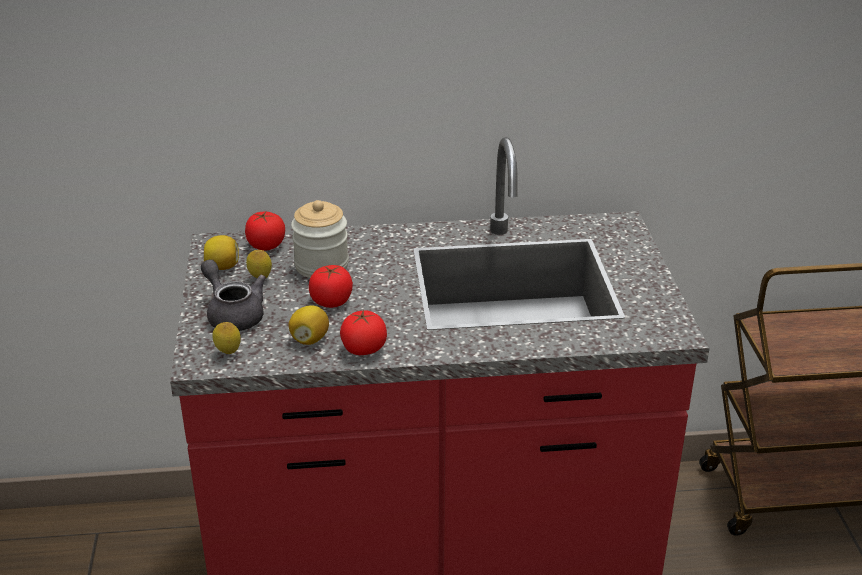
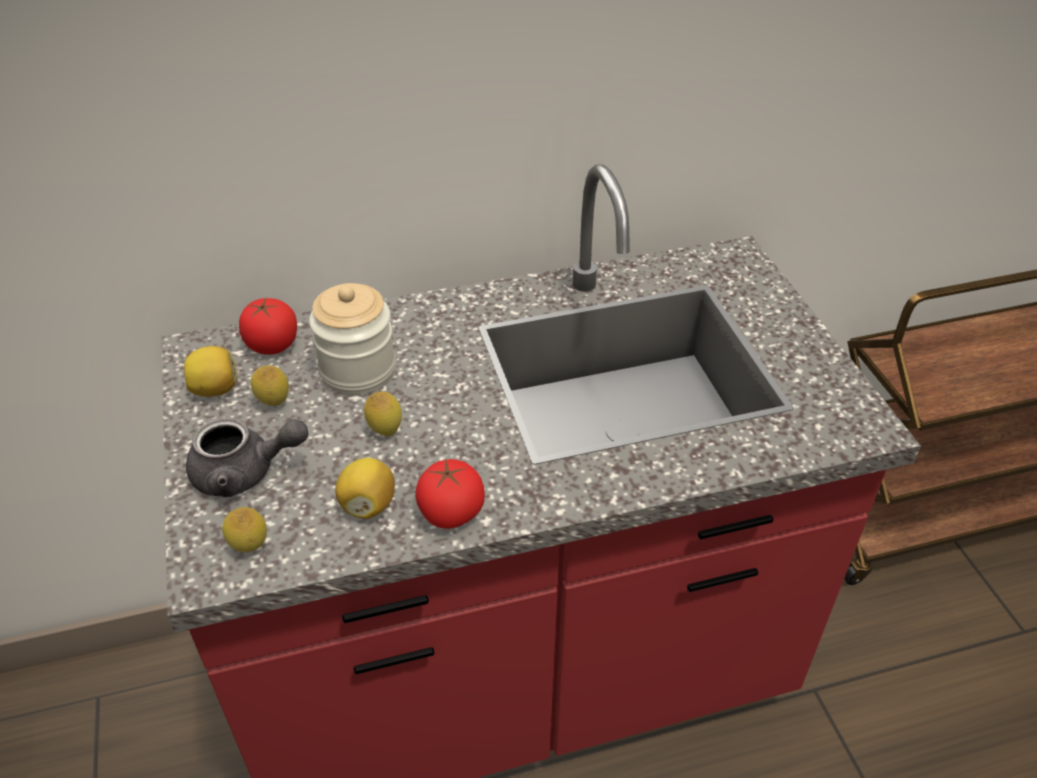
camera: 10 degrees left, 10 degrees up
grey teapot [201,259,266,331] -> grey teapot turned 135 degrees clockwise [186,417,309,497]
tomato [309,265,353,308] -> lemon [364,392,402,436]

